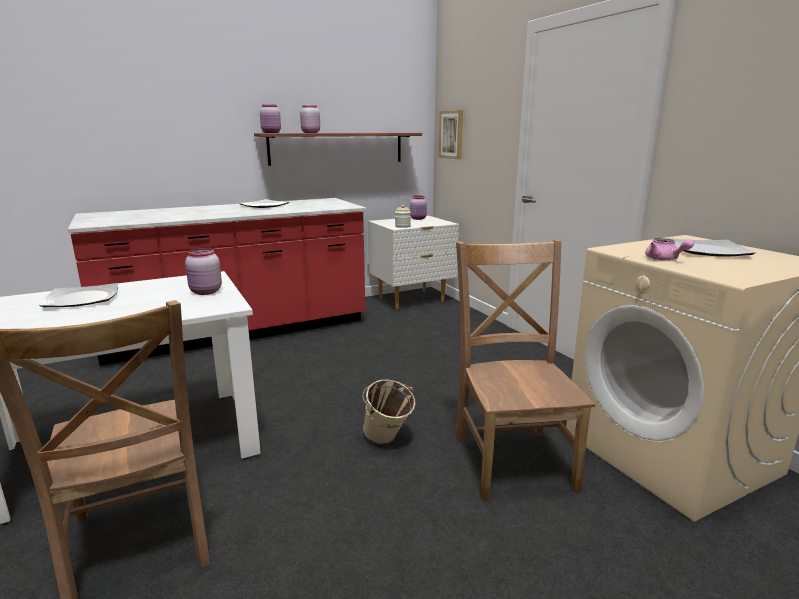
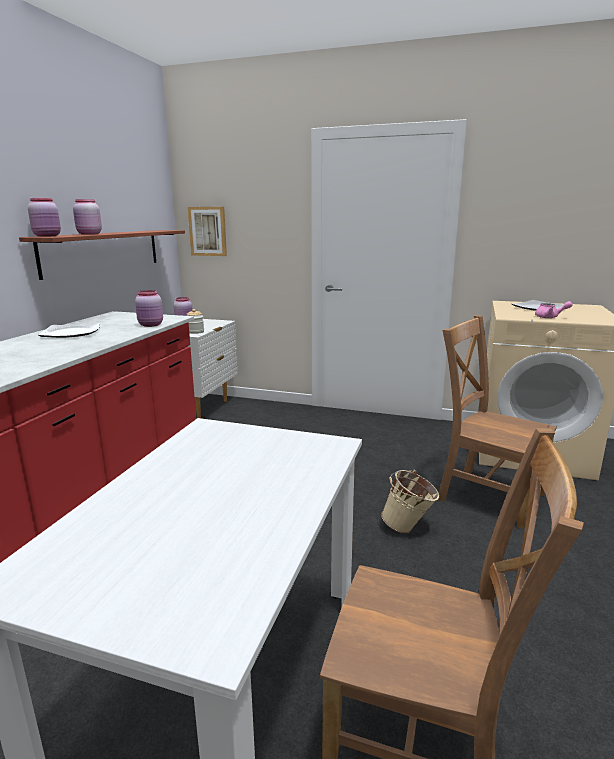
camera: 45 degrees left, 0 degrees up
plate [39,283,118,307] -> none
pink jar [185,248,222,295] -> pink jar moved to [135,290,163,327]

